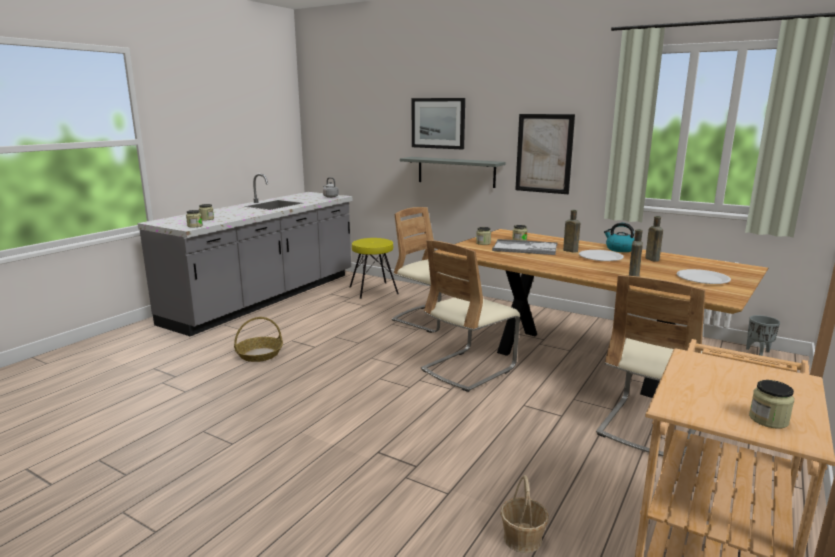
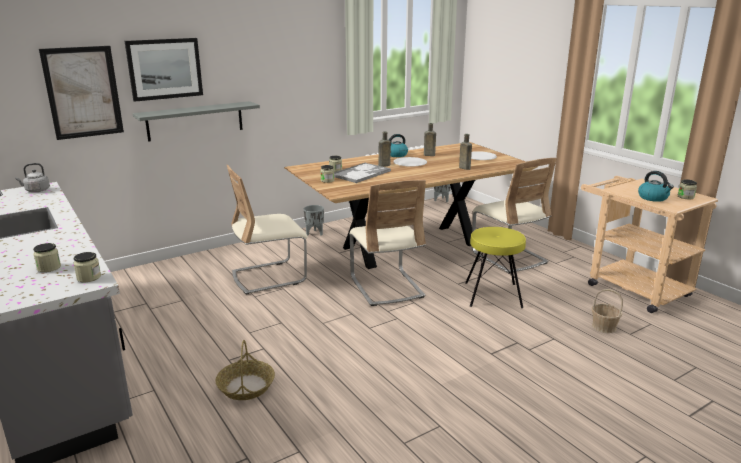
camera: 65 degrees left, 5 degrees up
yellow stool [350,238,399,299] -> yellow stool moved to [465,227,526,308]
picture [515,114,575,194] -> picture moved to [39,46,124,140]
none -> grey planter [304,205,324,236]
none -> kettle [638,171,674,202]

